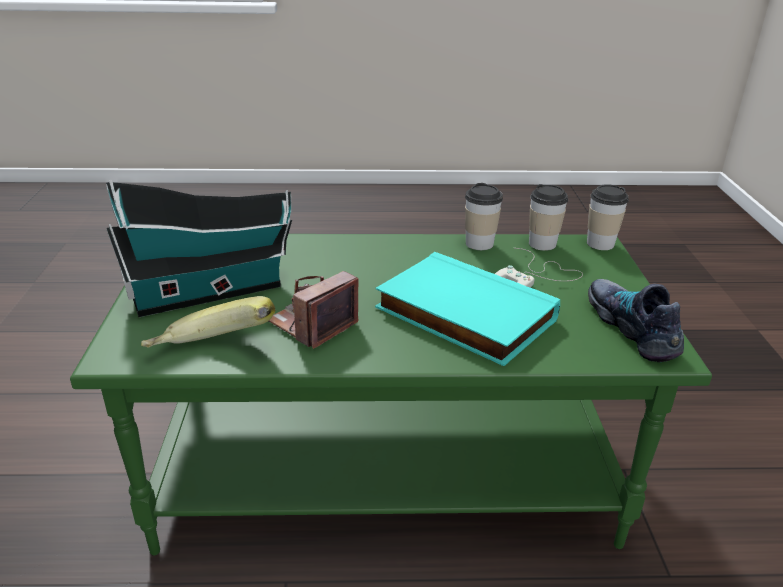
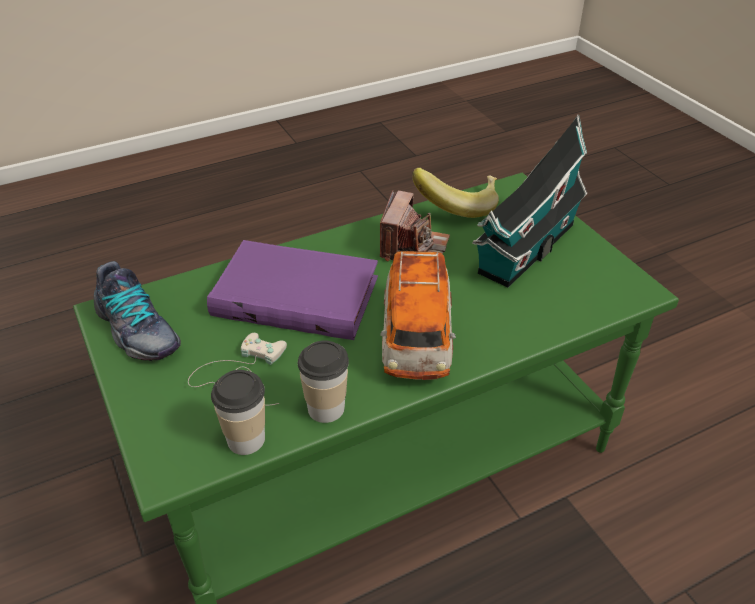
camera: 155 degrees right, 10 degrees up
turquoise book [375,252,560,366] -> purple book [207,240,378,340]
cup [587,184,629,250] -> none
none -> toy car [380,251,456,380]

